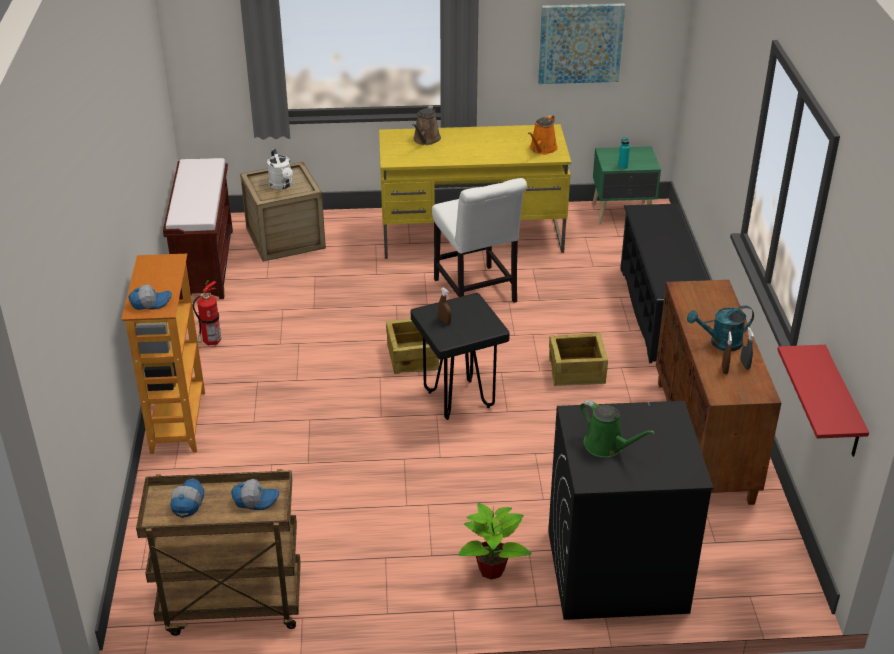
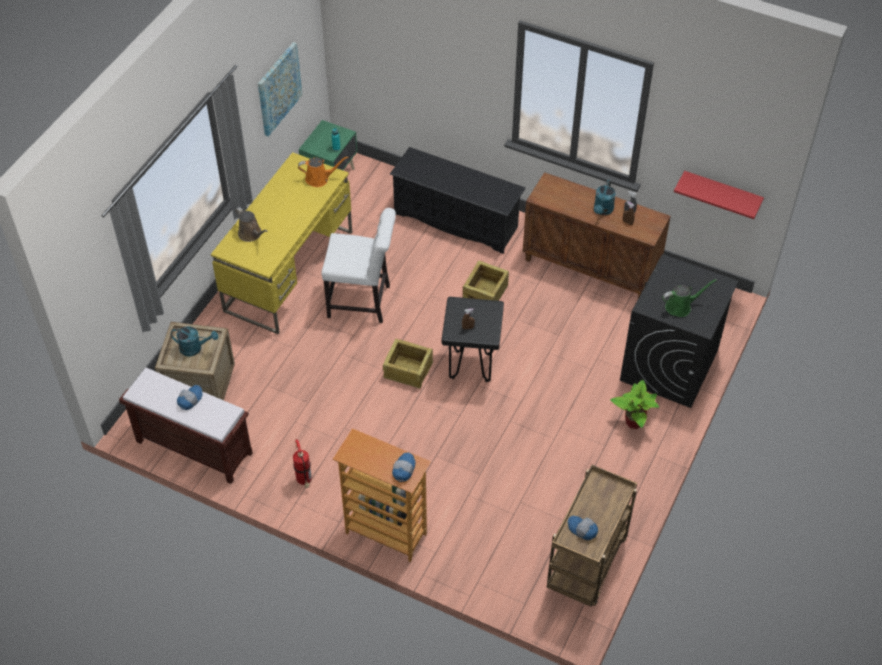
camera: 60 degrees left, 15 degrees up
cap [231,479,279,510] -> cap moved to [177,385,203,410]
white watering can [267,149,293,189] -> turquoise watering can [170,326,218,356]
orange watering can [528,115,558,155] -> orange watering can turned 60 degrees counterclockwise [298,156,348,187]

